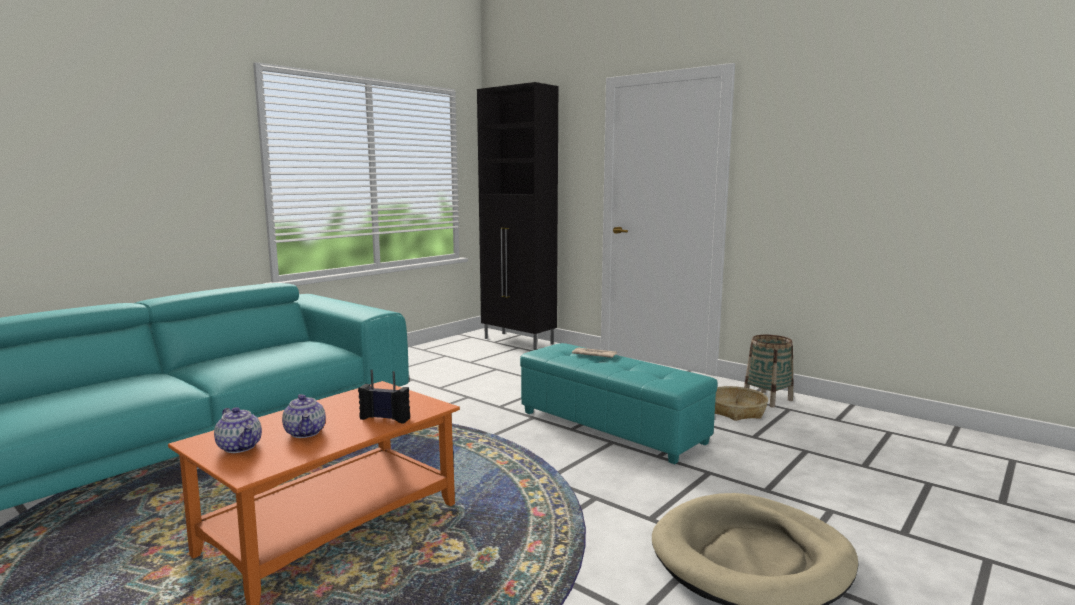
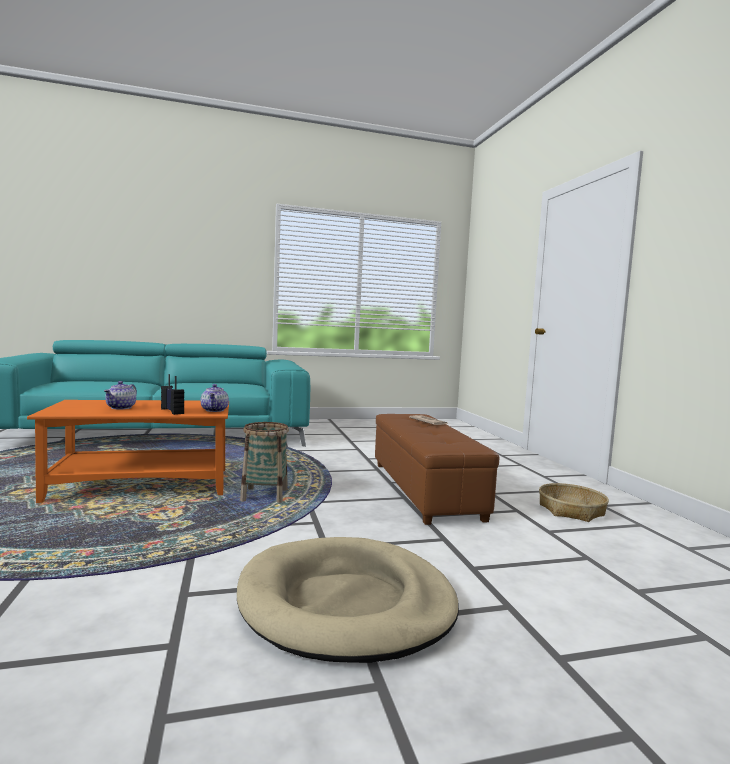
camera: 35 degrees right, 5 degrees down
teapot [214,407,262,453] -> teapot moved to [201,384,229,412]
black cabinet [477,82,558,350] -> none
turquoise ottoman [520,343,718,464] -> brown ottoman [375,414,499,525]
basket [744,335,793,408] -> basket moved to [240,422,289,503]

